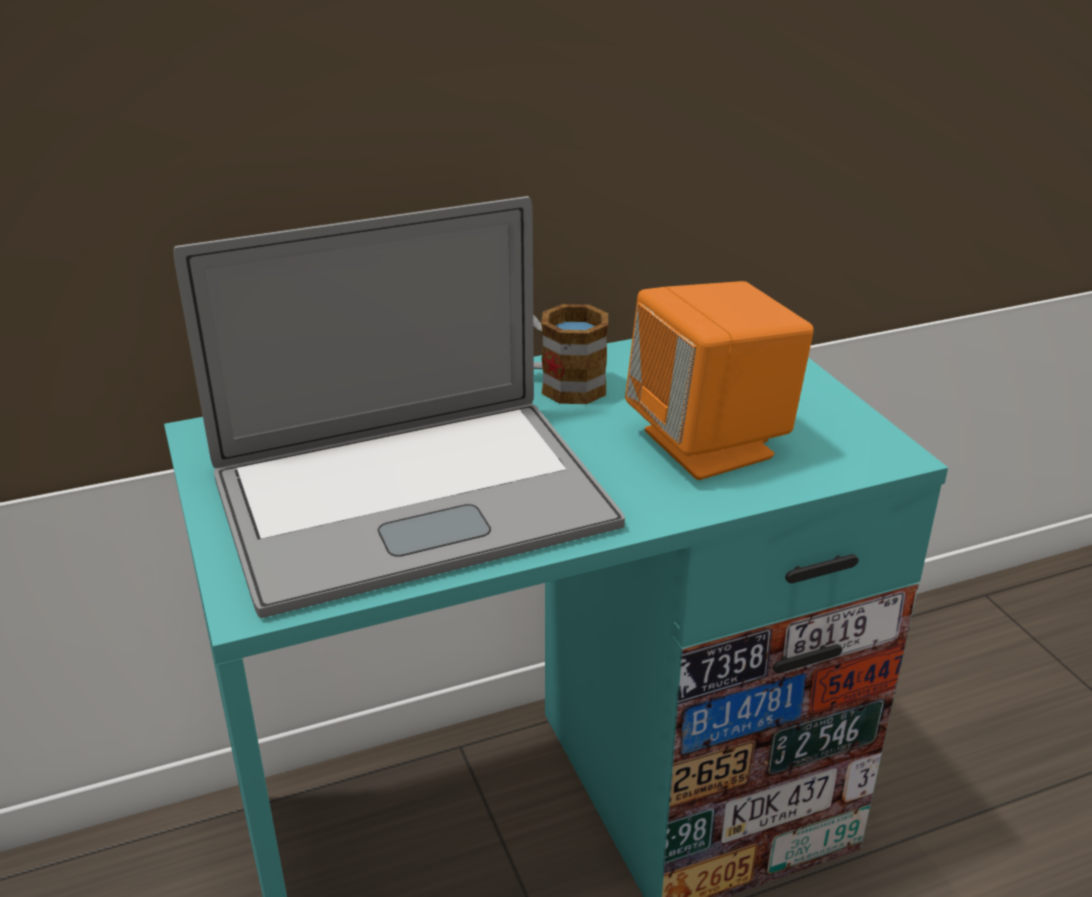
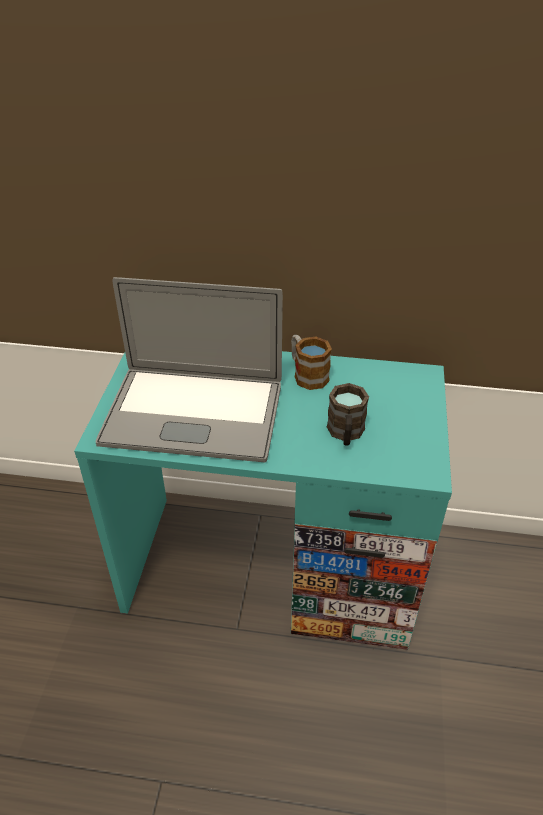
camera: 30 degrees right, 10 degrees up
orange speaker [625,281,814,480] -> brown mug [327,383,369,446]

